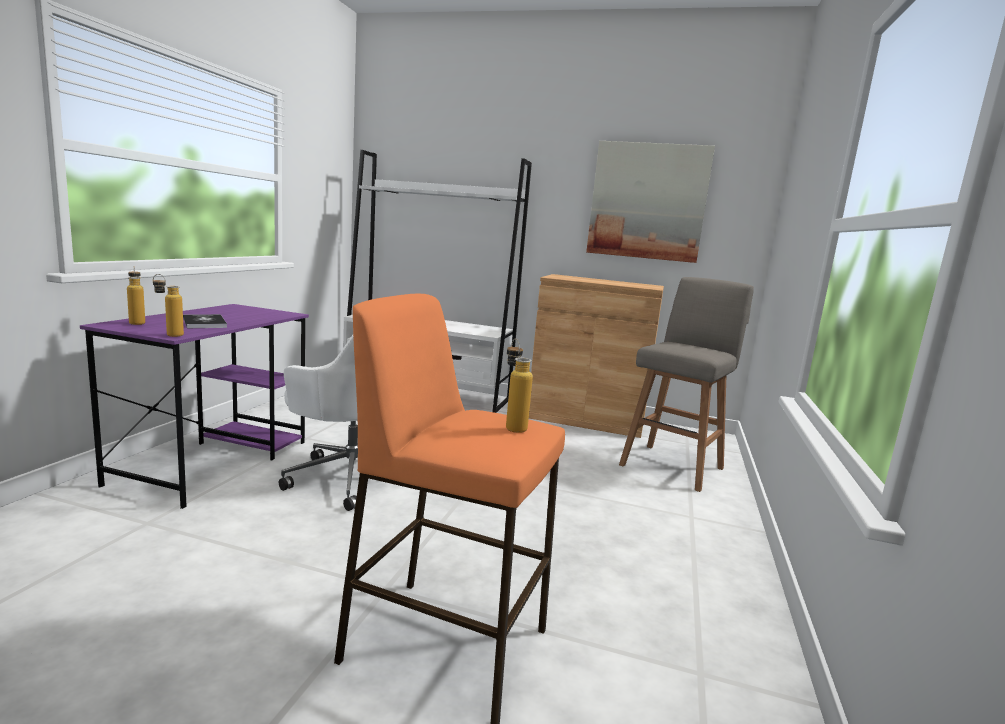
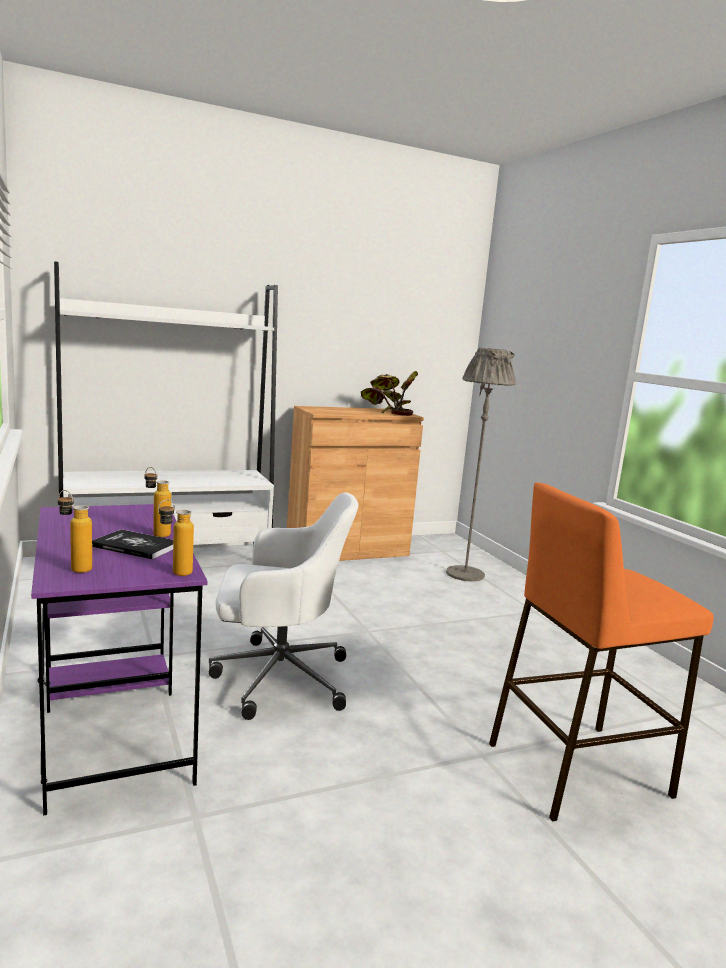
camera: 40 degrees left, 0 degrees up
bottle [506,339,533,433] -> bottle moved to [145,467,171,537]
picture [586,141,715,263] -> none
grey stool [619,277,754,492] -> grey floor lamp [446,348,516,582]
none -> potted plant [361,371,418,416]

